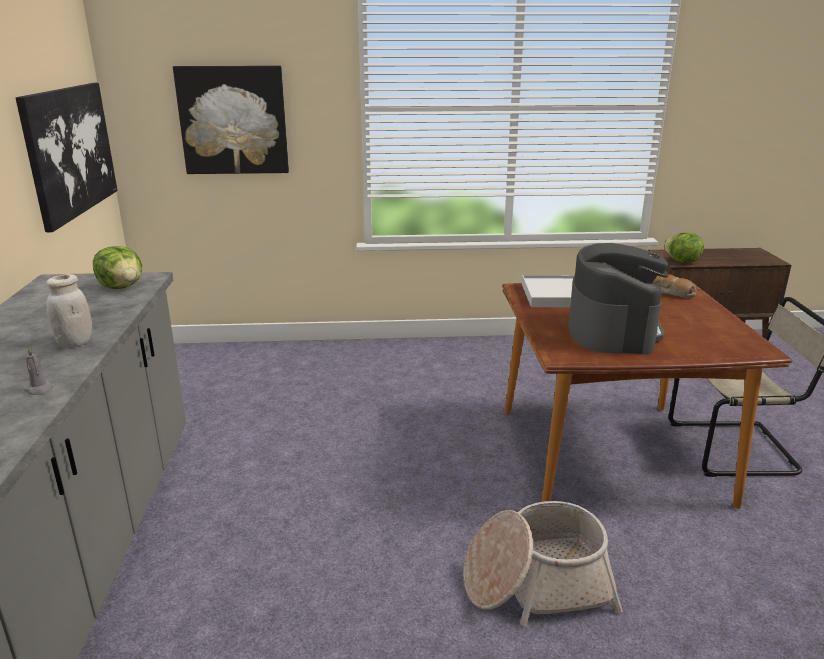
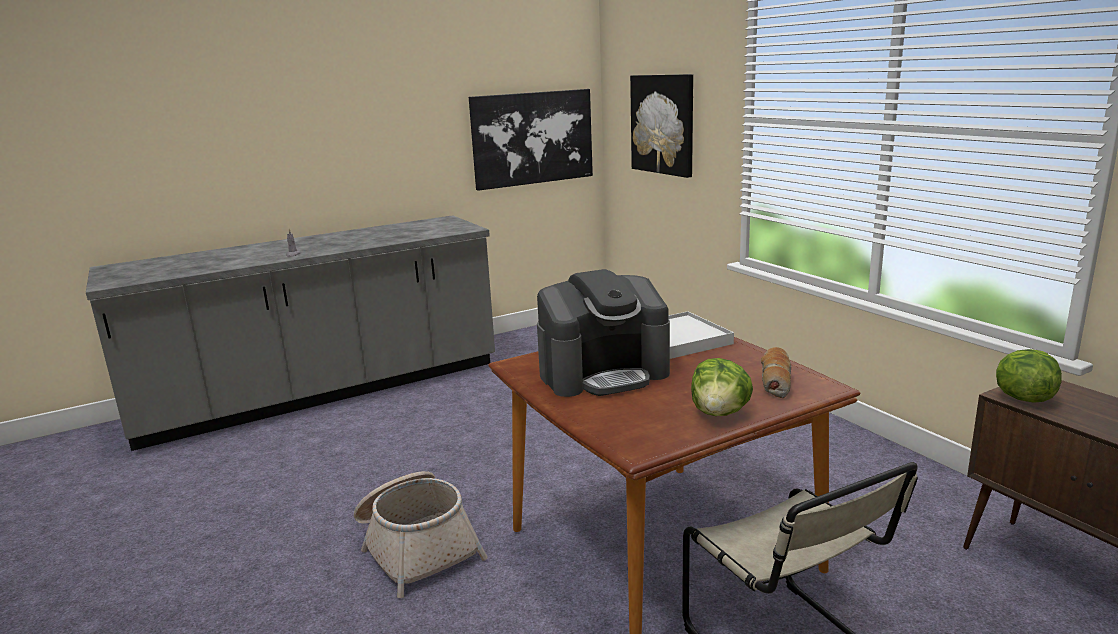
camera: 65 degrees right, 5 degrees down
white jar [46,274,92,348] -> none
lettuce [93,246,142,289] -> lettuce moved to [691,358,753,416]

